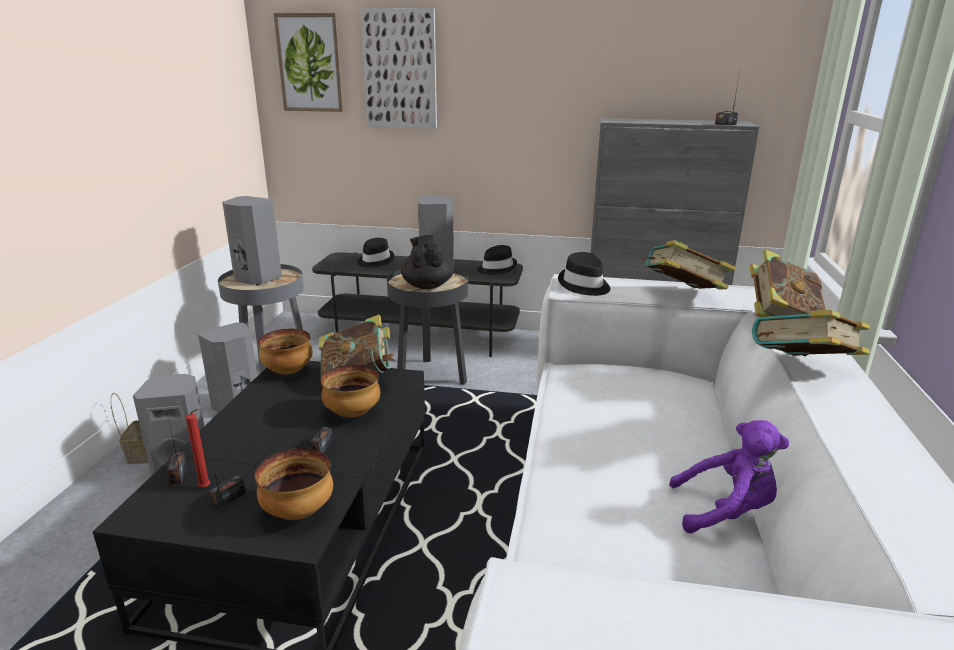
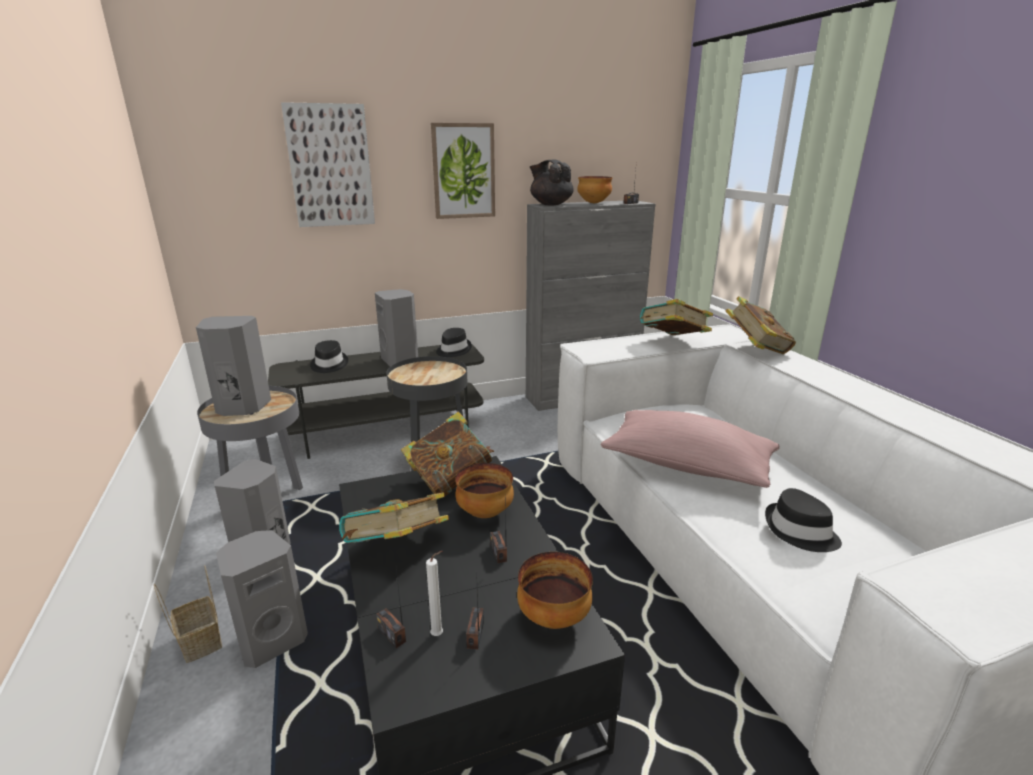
camera: 30 degrees left, 0 degrees up
red candle [186,409,210,488] -> white candle [426,551,443,636]
bowl [258,329,313,374] -> bowl moved to [577,176,612,203]
picture [274,13,344,112] -> picture moved to [431,123,495,219]
black teapot [401,235,454,289] -> black teapot moved to [530,160,574,205]
black hat [558,252,610,296] -> black hat moved to [765,488,842,552]
purple plush toy [669,420,789,534] -> none
book [752,310,870,356] -> book moved to [339,492,449,543]
none -> pink pillow [601,410,780,488]

